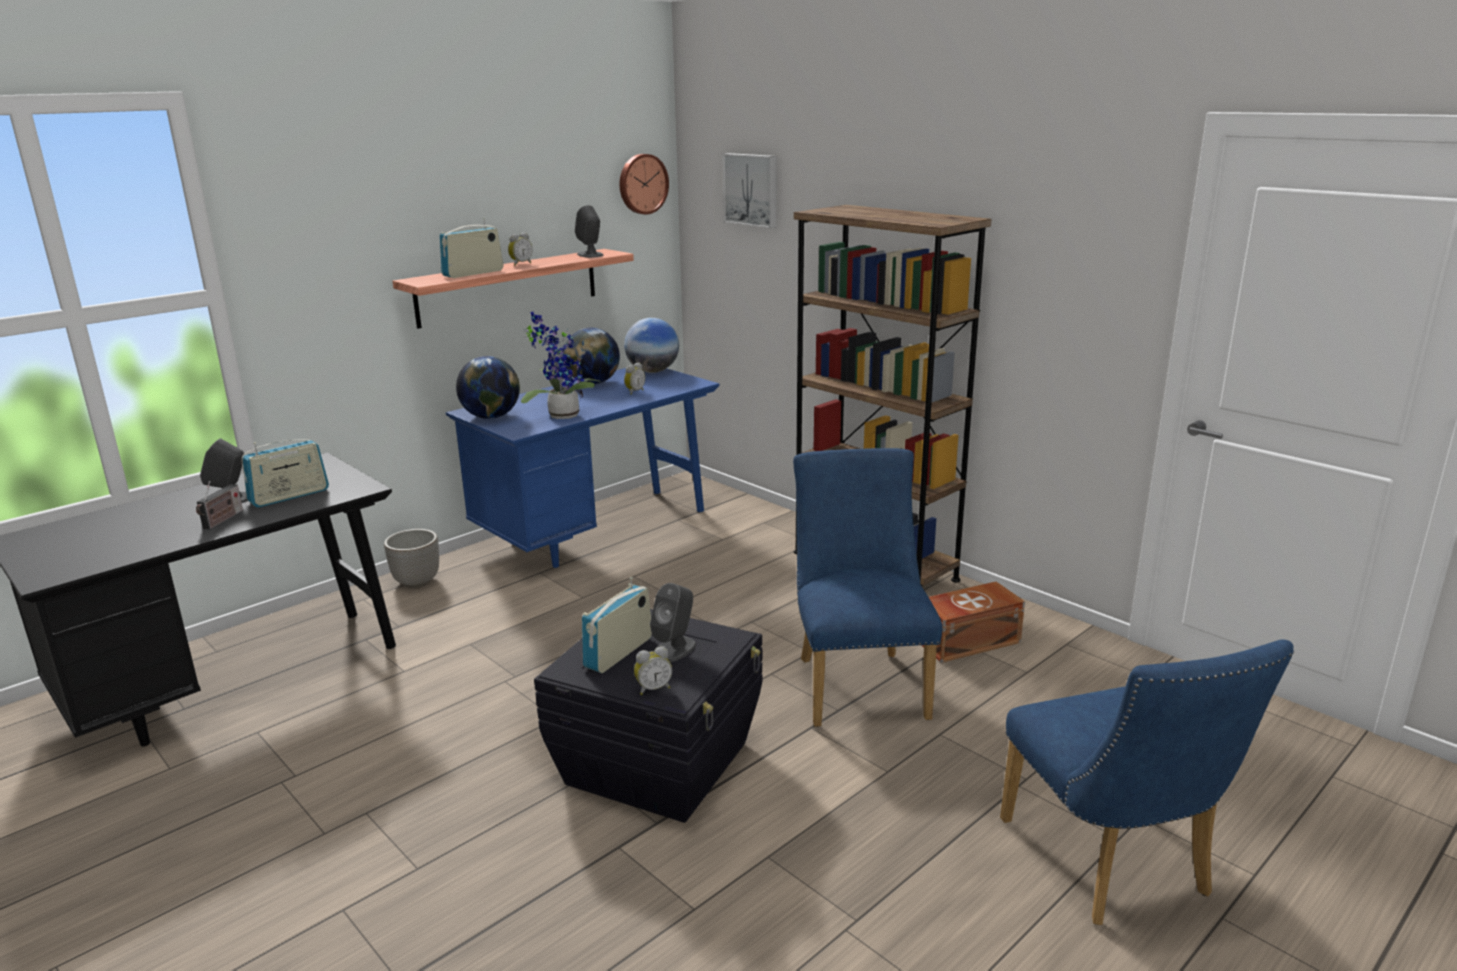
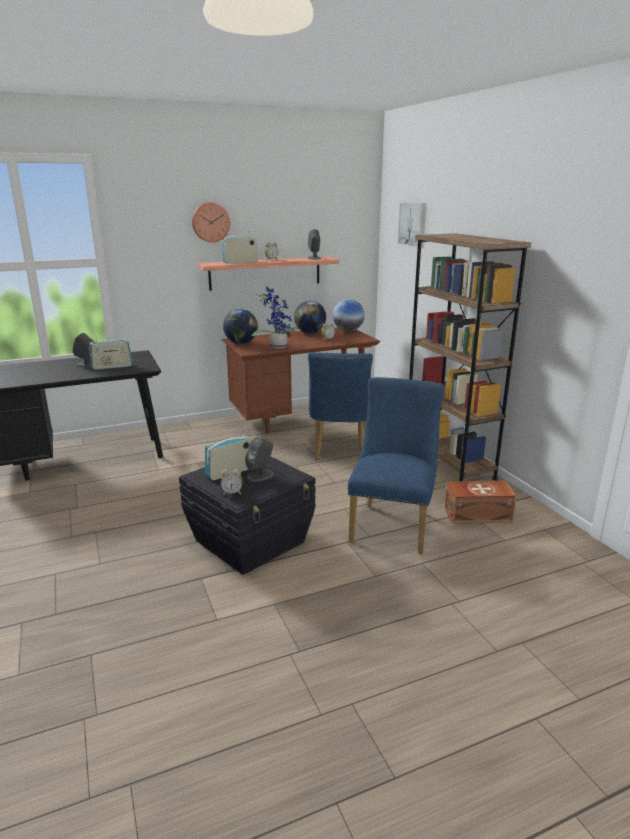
camera: 20 degrees right, 0 degrees up
radio [196,481,243,529] -> none
planter [384,529,439,588] -> none
blue desk [446,368,720,568] -> brown desk [222,327,380,433]
wall clock [620,154,669,214] -> wall clock moved to [192,203,230,242]
blue chair [1000,639,1294,925] -> blue chair moved to [308,352,373,459]

